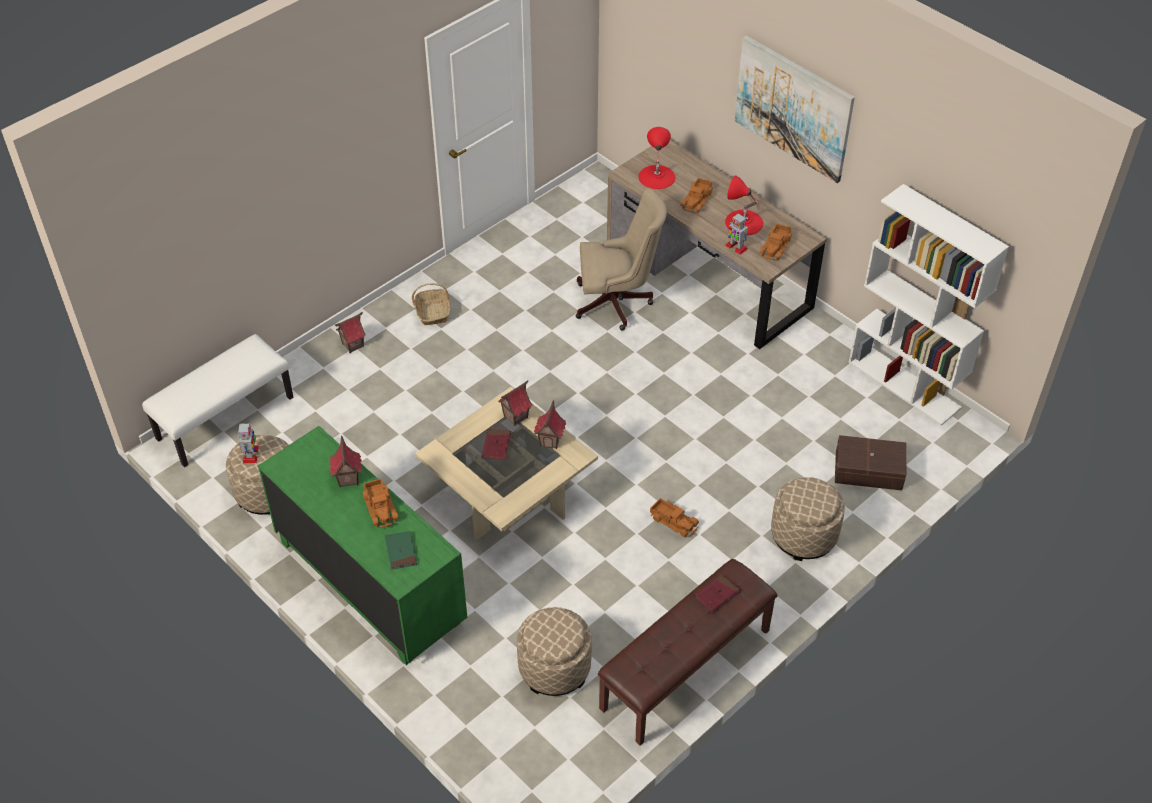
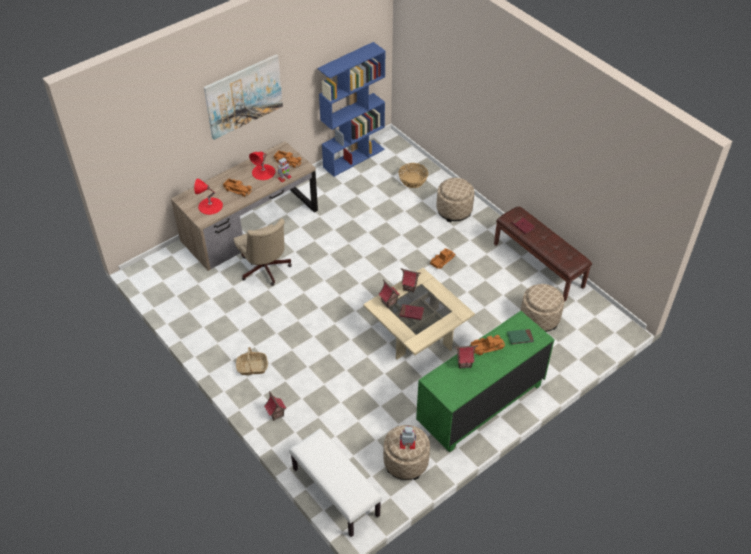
camera: 85 degrees left, 0 degrees up
beige office chair [576,188,667,331] -> beige office chair turned 150 degrees clockwise [233,218,292,286]
brown storage box [835,435,906,490] -> basket [398,163,428,188]
white bookcase [848,184,1009,426] -> blue bookcase [318,42,386,177]

